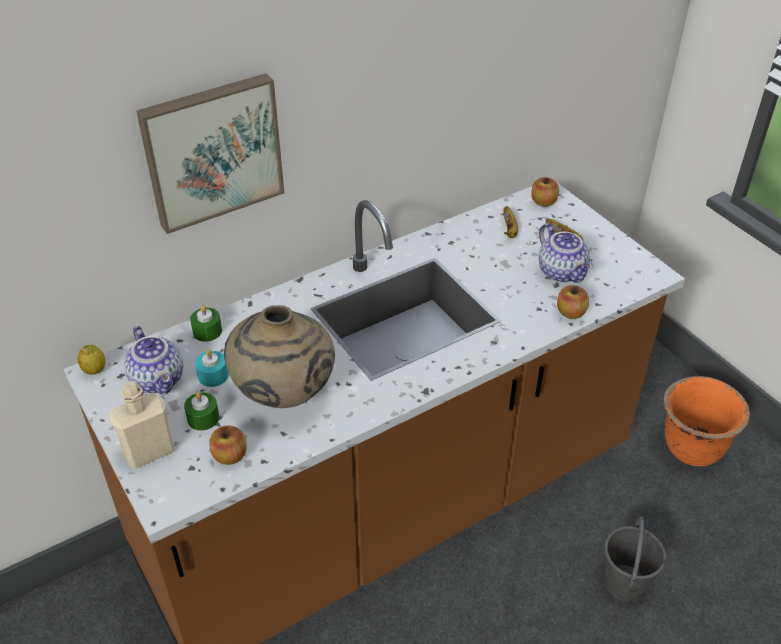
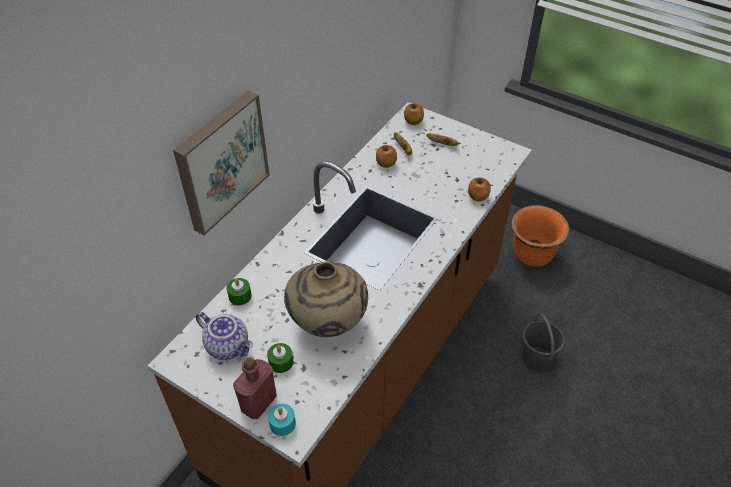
camera: 25 degrees left, 5 degrees up
lemon [78,345,105,375] -> none
beige bottle [110,381,174,469] -> red bottle [233,357,277,419]
turquoise candle [195,349,229,387] -> turquoise candle moved to [268,404,296,436]
apple [209,425,247,465] -> apple moved to [376,145,397,168]
teapot [539,223,593,283] -> none

